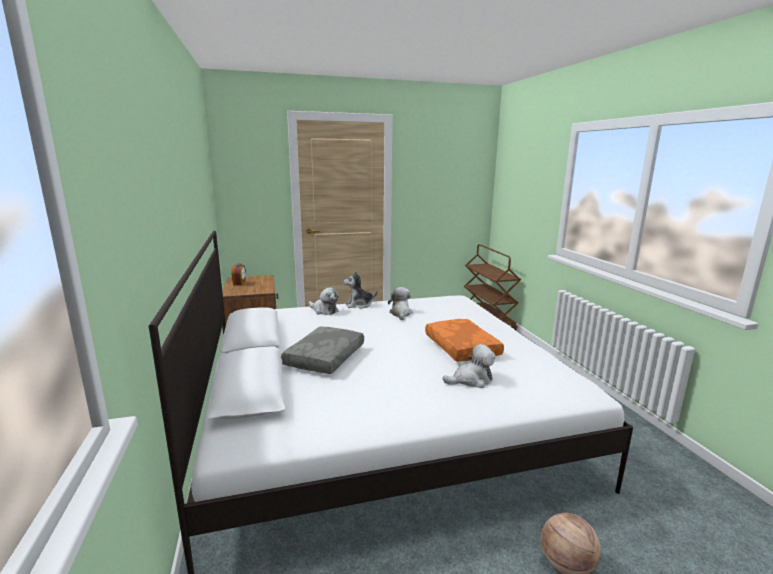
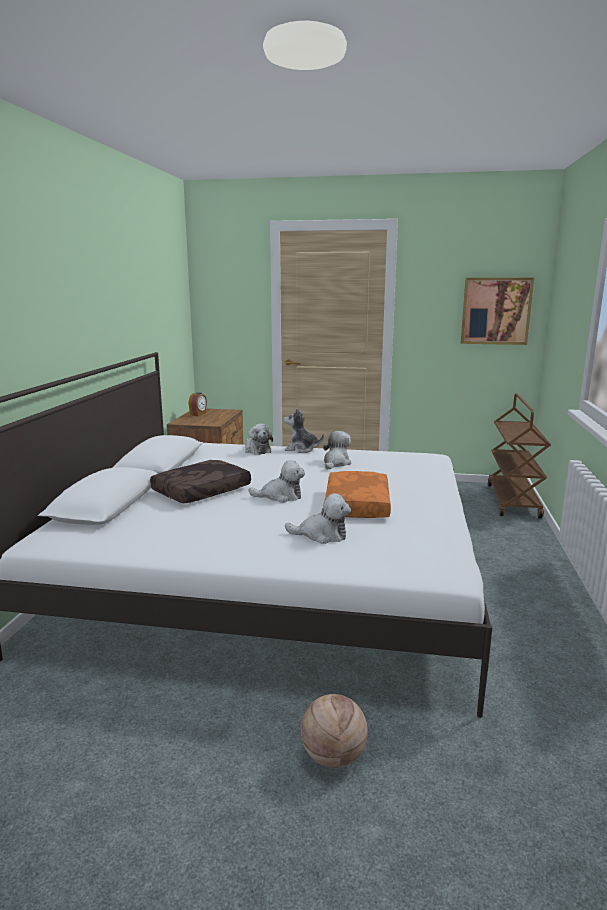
camera: 25 degrees right, 0 degrees up
grey pillow [281,327,364,374] -> brown pillow [150,460,251,504]
none -> plush toy [248,460,305,503]
none -> picture [461,278,534,345]

